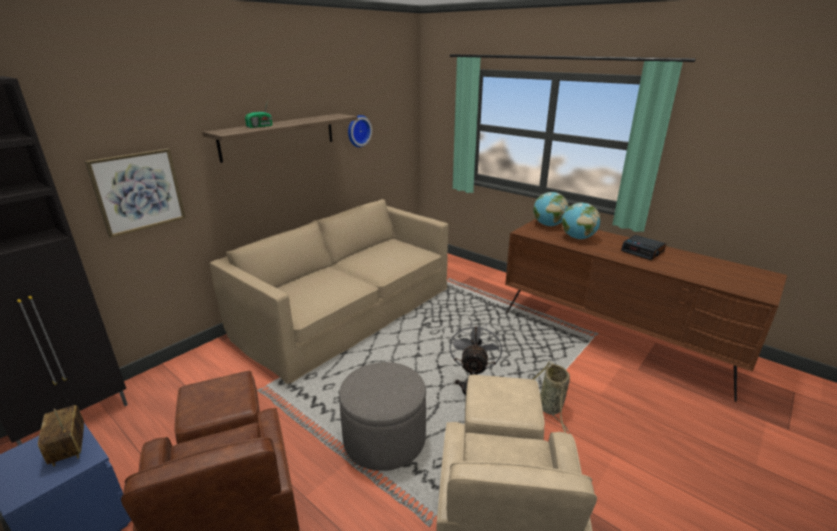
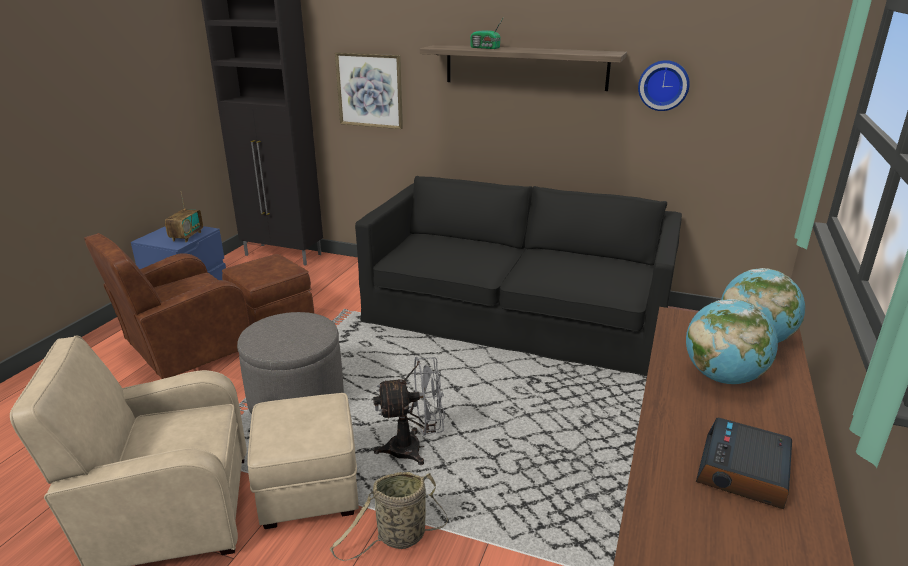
camera: 70 degrees right, 0 degrees up
radio [38,405,84,467] -> radio turned 150 degrees clockwise [165,191,203,242]
beige sofa [210,199,448,384] -> black sofa [355,176,682,376]

